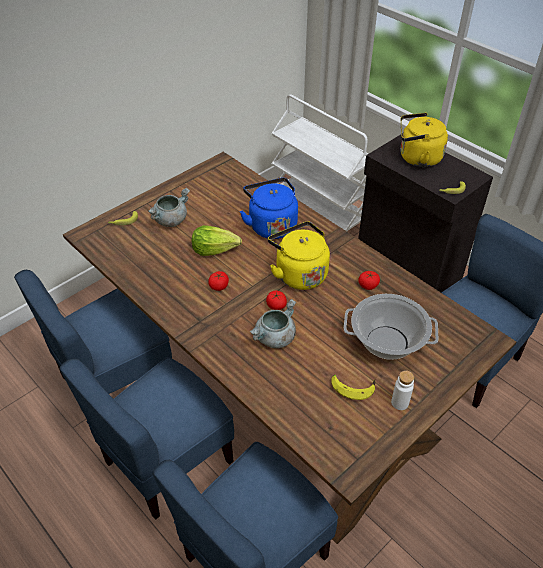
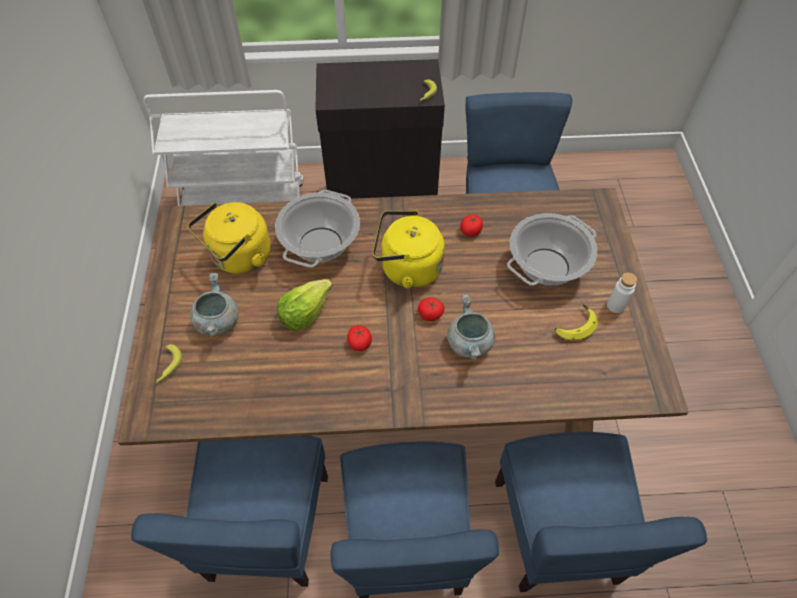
camera: 50 degrees left, 10 degrees up
blue kettle [240,178,298,239] -> cooking pot [275,190,360,268]
yellow kettle [400,113,448,167] -> yellow kettle moved to [188,202,271,274]

